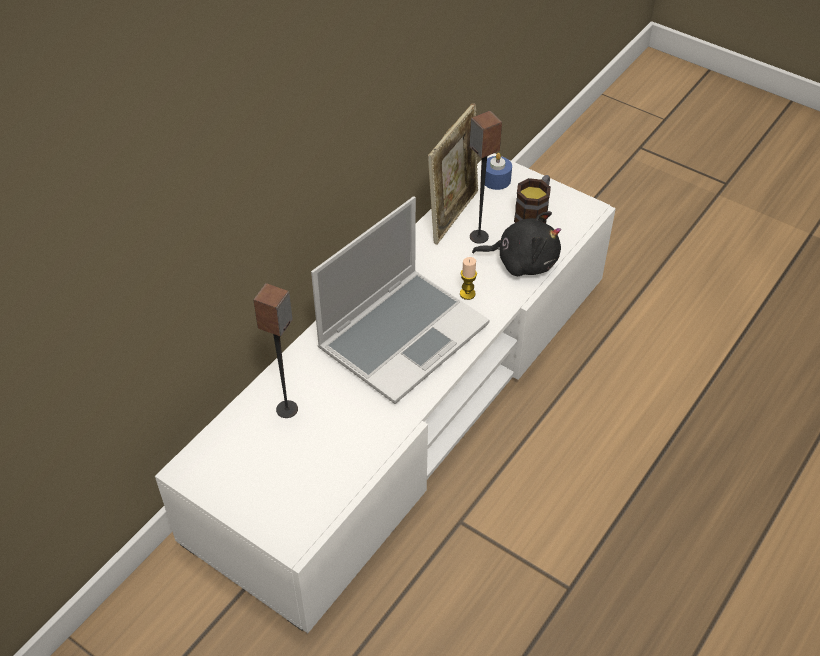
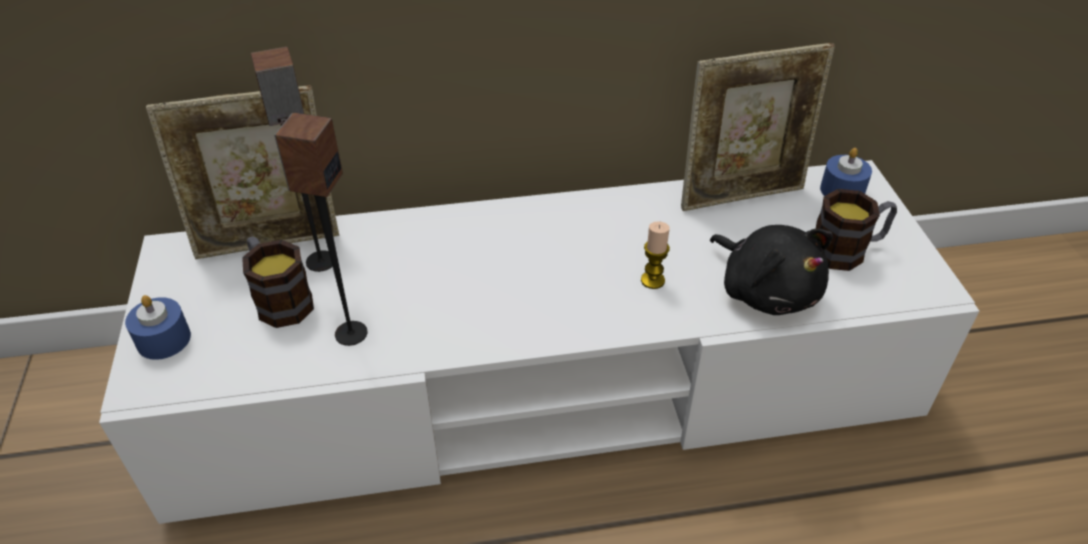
camera: 45 degrees right, 5 degrees down
laptop [311,196,490,404] -> none
speaker [470,111,502,244] -> speaker moved to [274,113,368,346]
none -> blue candle [125,295,191,360]
none -> picture frame [146,85,339,259]
none -> mug [242,236,314,328]

